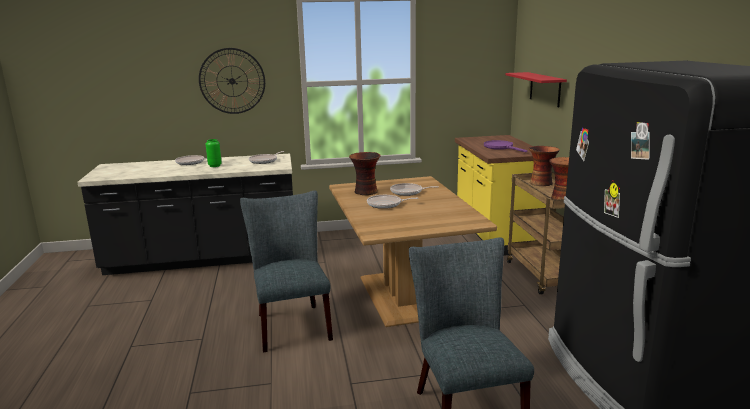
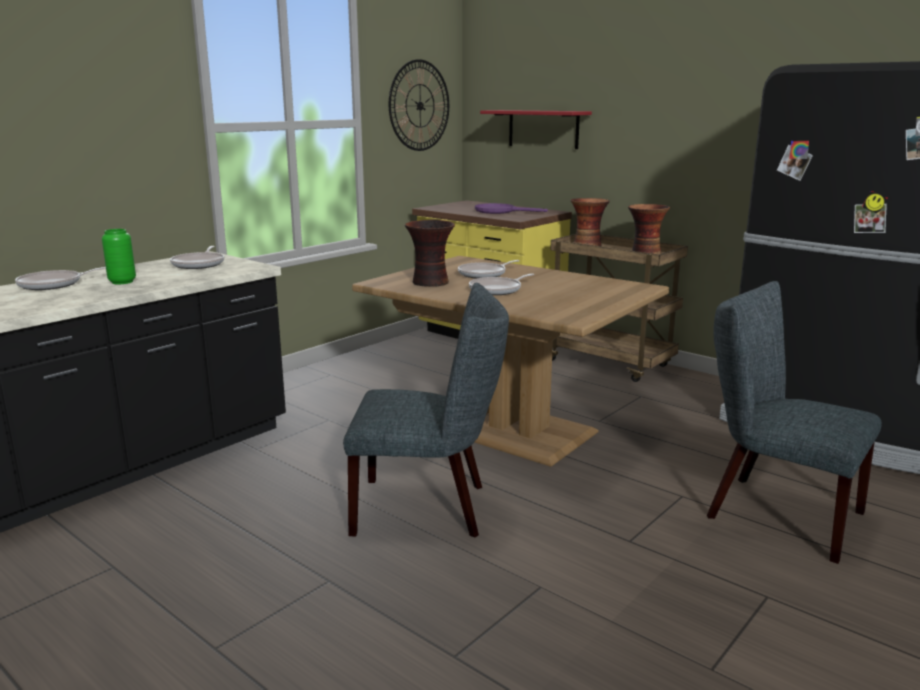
camera: 40 degrees left, 0 degrees up
wall clock [199,48,265,114] -> wall clock moved to [389,59,449,151]
grey chair [240,190,333,352] -> grey chair turned 150 degrees clockwise [343,283,509,538]

